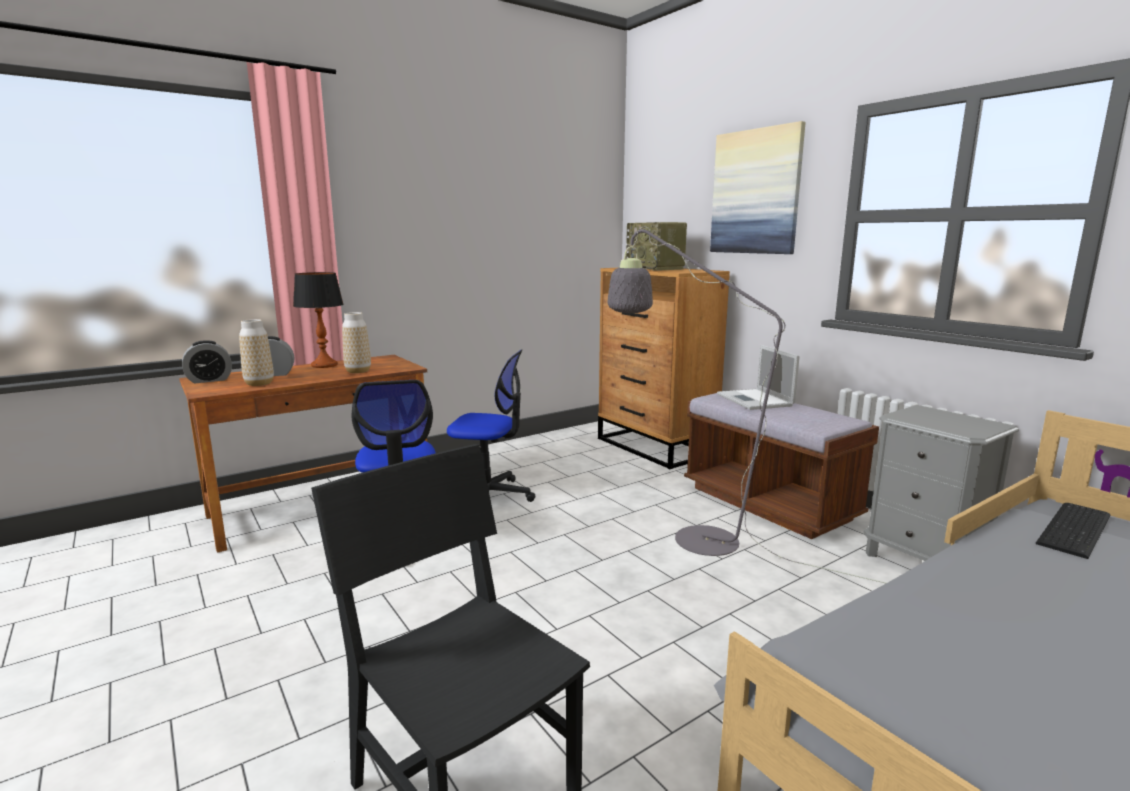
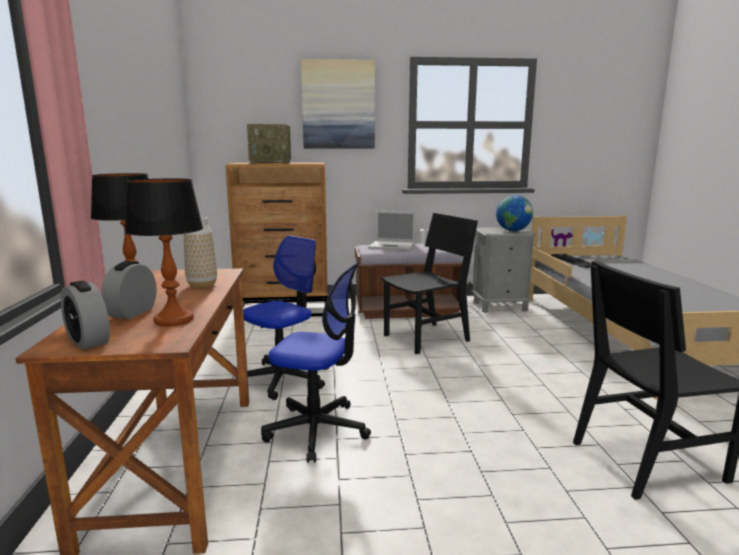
camera: 60 degrees left, 0 degrees up
alarm clock [182,340,232,383] -> alarm clock turned 135 degrees clockwise [61,281,110,349]
vase [239,319,274,386] -> table lamp [124,178,203,326]
grey floor lamp [607,226,886,583] -> black chair [382,213,478,354]
none -> globe [496,195,533,231]

